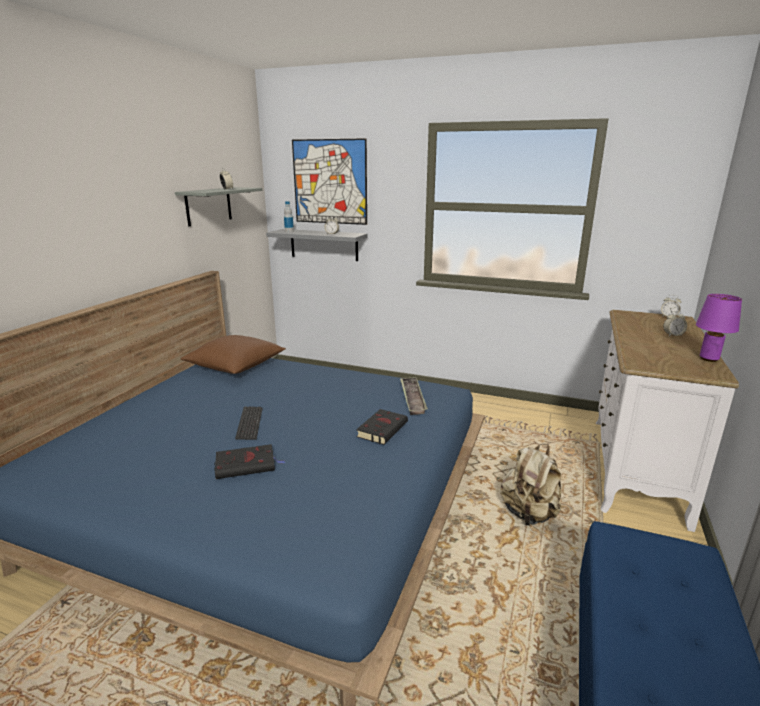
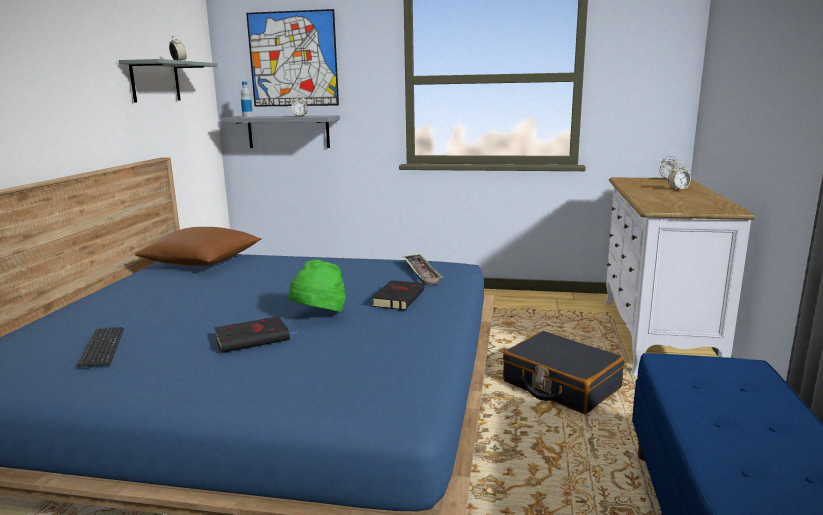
camera: 10 degrees left, 5 degrees down
keyboard [235,406,263,440] -> keyboard moved to [77,327,124,367]
beige backpack [501,444,562,526] -> black suitcase [503,331,625,414]
purple table lamp [696,294,742,362] -> none
none -> green hat [288,260,346,312]

